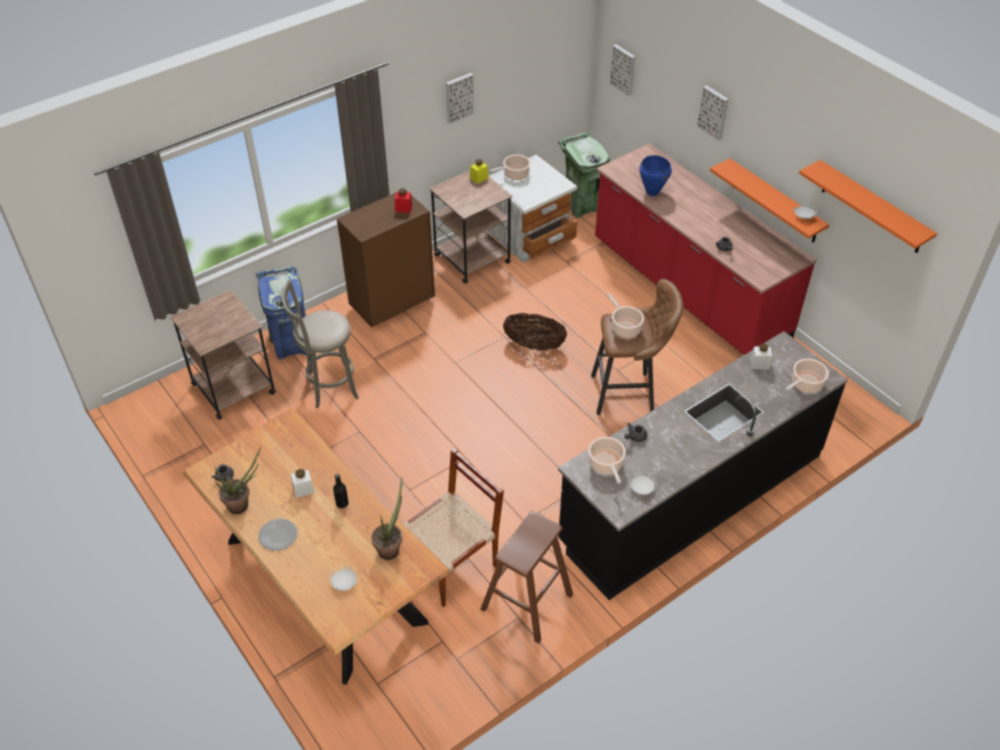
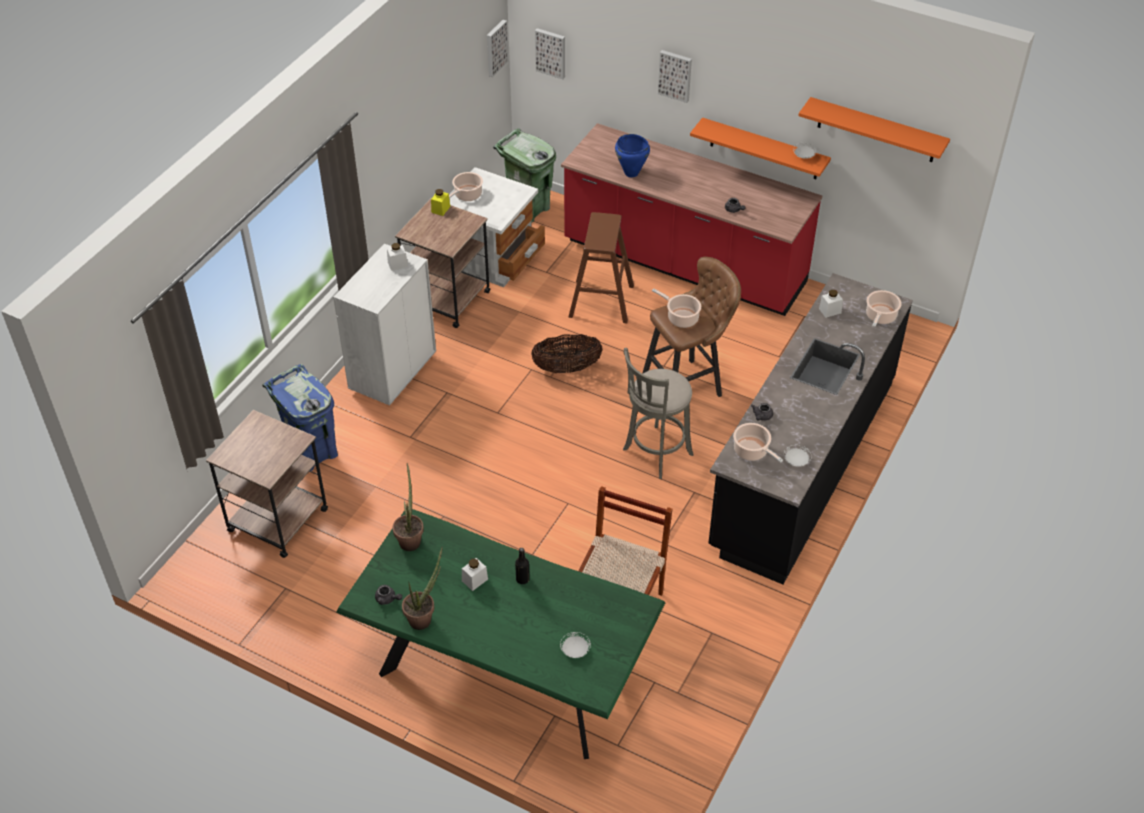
camera: 25 degrees left, 0 degrees up
brown dining table [183,408,451,685] -> green dining table [336,507,666,759]
plate [258,519,298,551] -> none
grey stool [282,280,359,408] -> grey stool moved to [623,348,694,479]
brown cabinet [337,190,435,327] -> white cabinet [333,244,436,406]
potted plant [371,476,402,560] -> potted plant moved to [392,463,424,551]
red jar [395,188,412,213] -> white jar [387,243,408,271]
picture [446,73,474,124] -> picture moved to [487,20,508,77]
brown stool [480,511,573,644] -> brown stool moved to [569,212,634,323]

